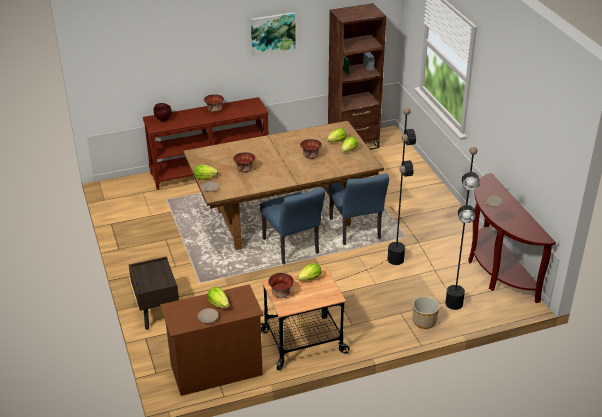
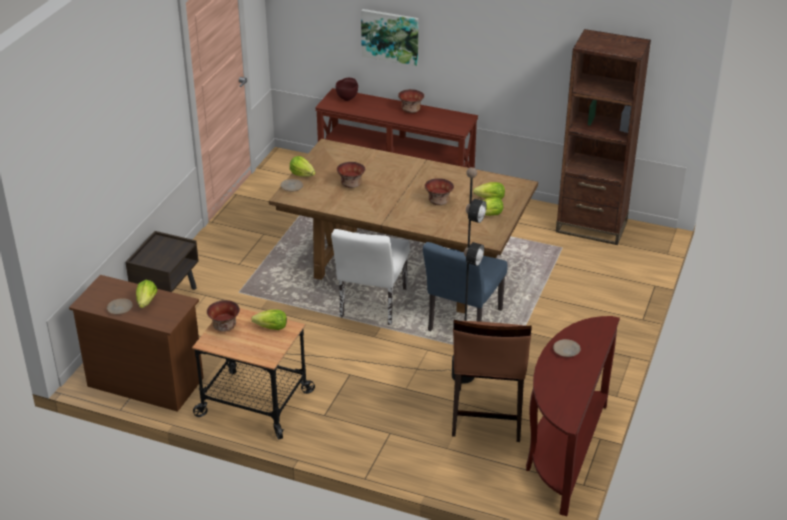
camera: 40 degrees right, 0 degrees up
picture [251,12,296,56] -> picture moved to [361,9,419,66]
blue chair [260,187,326,264] -> white chair [331,229,410,325]
black floor lamp [394,147,480,310] -> brown chair [452,320,532,442]
planter [413,296,440,329] -> none

